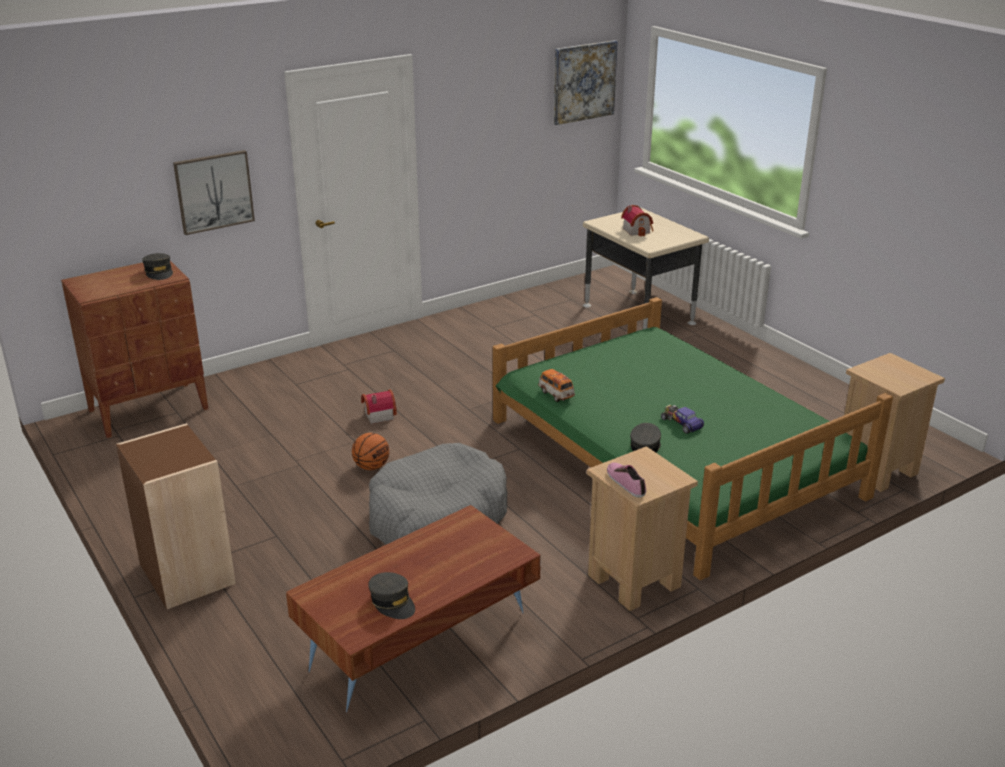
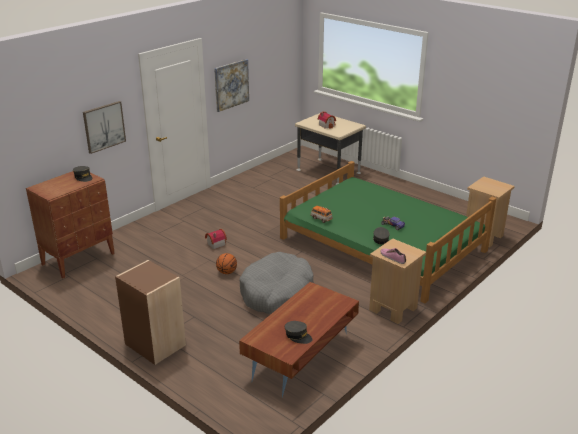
camera: 15 degrees left, 0 degrees up
picture [554,40,618,125] -> picture moved to [214,59,249,112]

